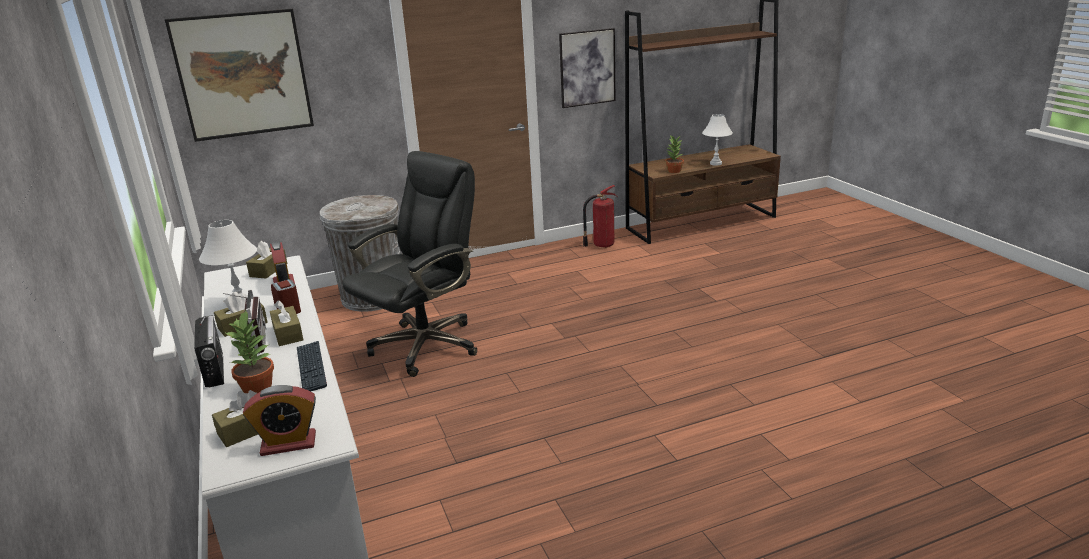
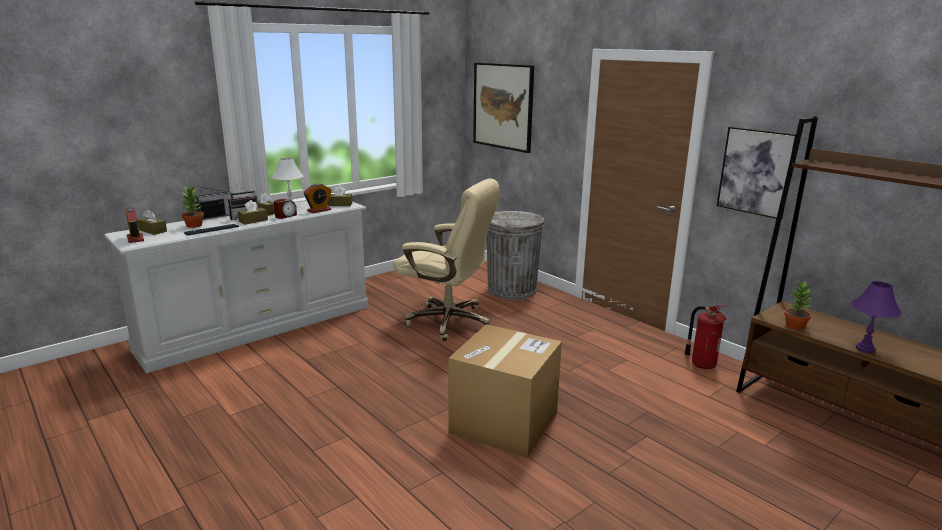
camera: 70 degrees right, 5 degrees down
black office chair [342,151,477,377] -> beige office chair [393,179,500,342]
white table lamp [702,114,733,166] -> purple table lamp [851,281,901,353]
none -> cardboard box [448,324,562,458]

